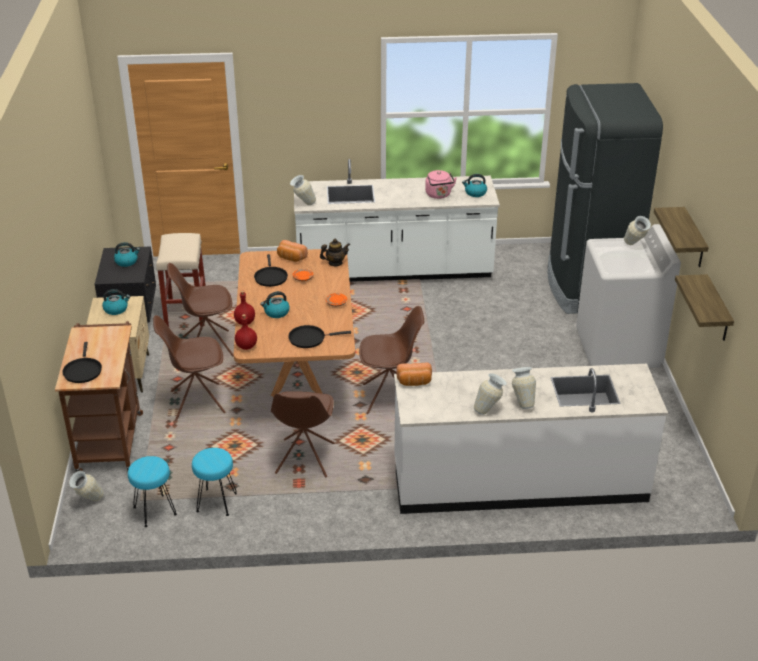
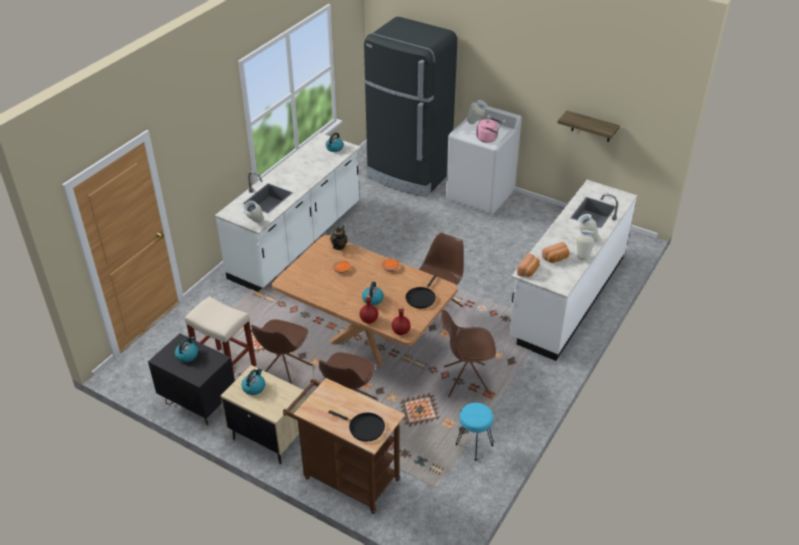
camera: 55 degrees left, 5 degrees up
vase [69,471,104,501] -> none
turquoise stool [128,456,177,527] -> none
black frying pan [254,254,288,287] -> none
brown chair [271,391,334,478] -> brown chair turned 135 degrees clockwise [441,310,496,397]
bread [277,240,308,262] -> bread moved to [542,242,570,263]
pink kettle [425,170,457,199] -> pink kettle moved to [476,118,502,143]
shelf [654,207,709,267] -> none

